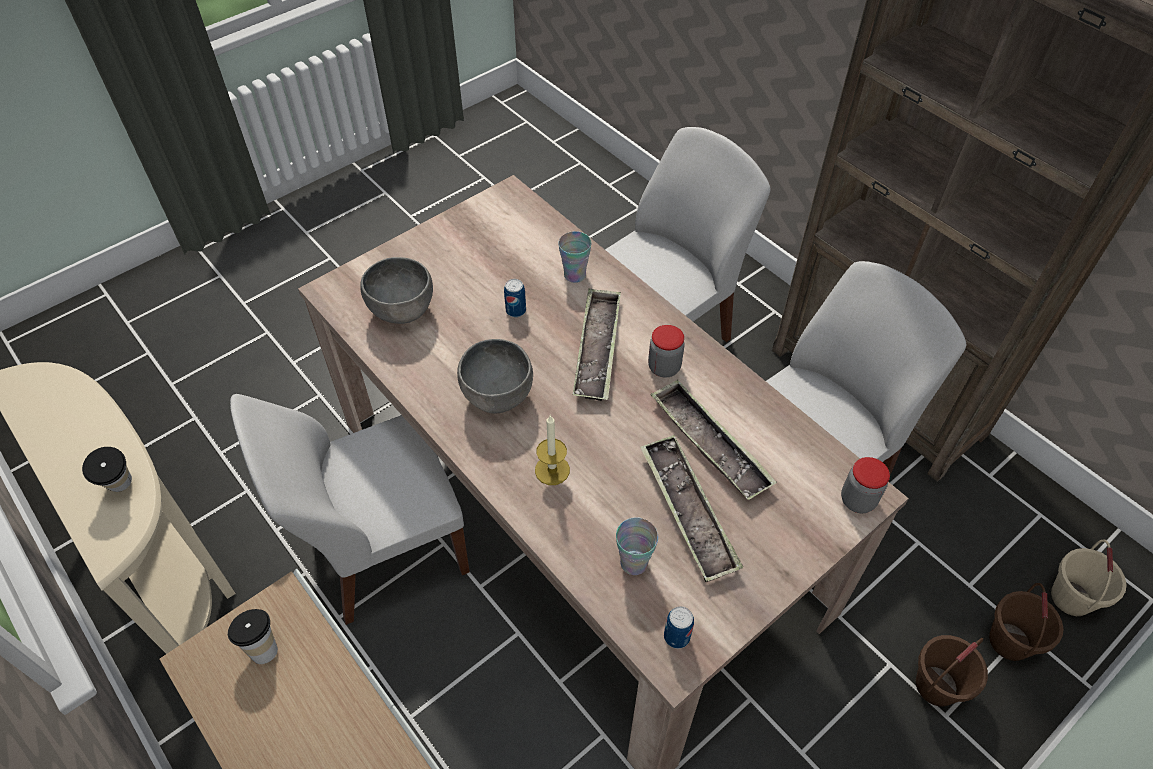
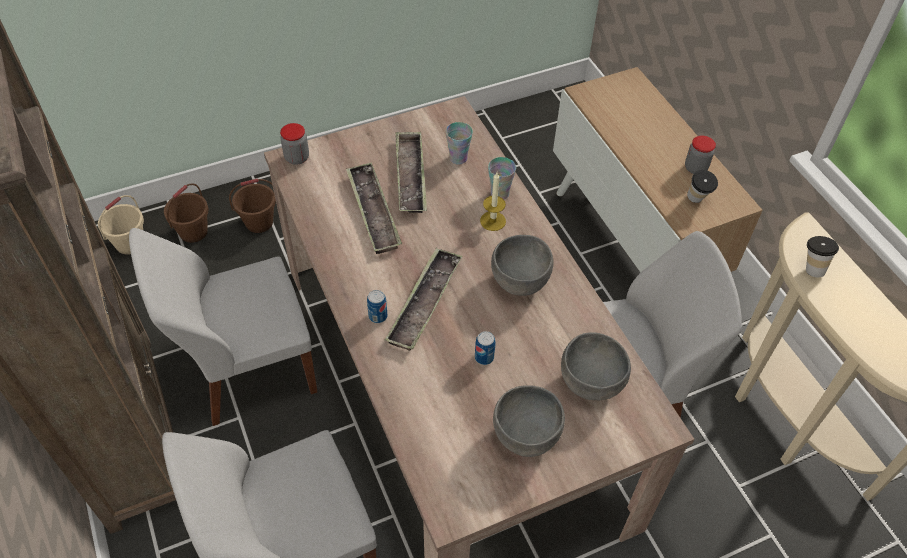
camera: 165 degrees left, 0 degrees up
cup [558,231,592,283] -> cup moved to [488,157,516,200]
jar [648,325,685,378] -> jar moved to [685,135,716,174]
can [664,606,694,649] -> can moved to [367,290,387,323]
none -> grey bowl [493,385,565,457]

